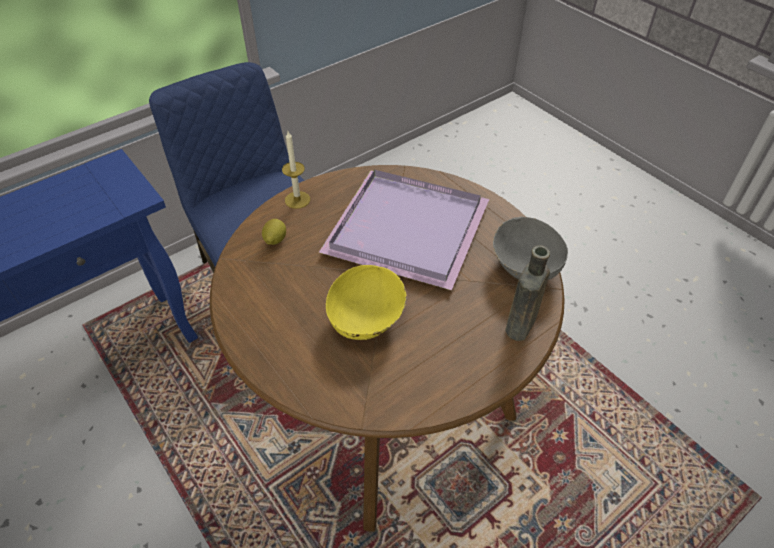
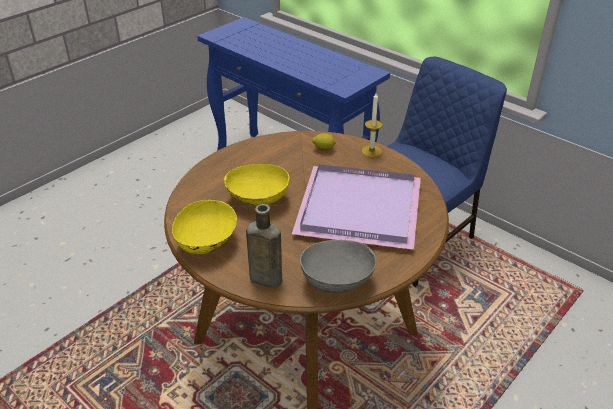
camera: 80 degrees right, 10 degrees down
none -> yellow bowl [172,200,237,254]

